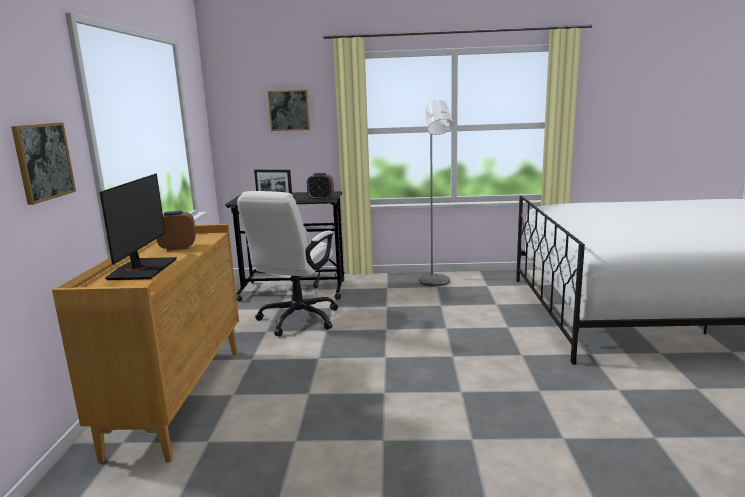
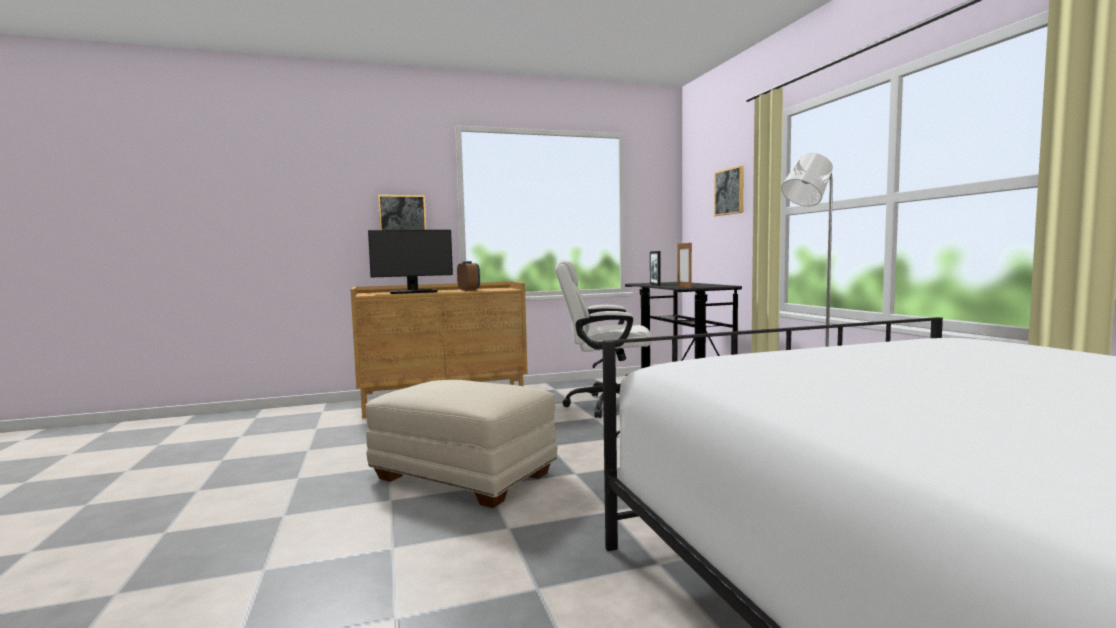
camera: 70 degrees right, 10 degrees down
alarm clock [307,173,334,200] -> picture frame [677,241,692,288]
none -> beige ottoman [366,380,558,508]

